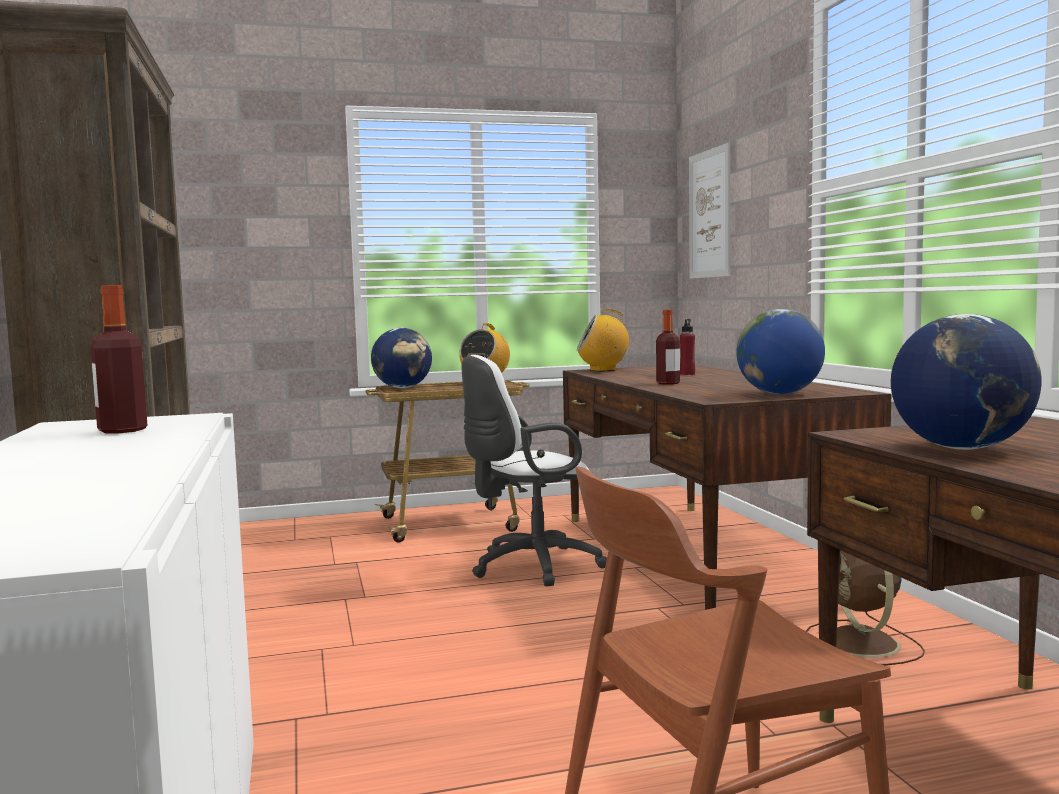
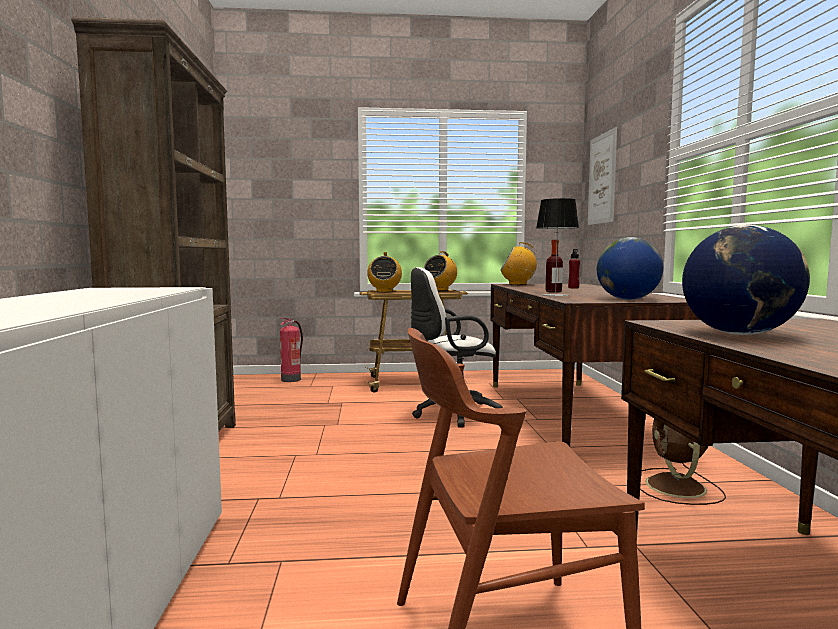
camera: 10 degrees right, 0 degrees up
bottle [91,285,147,433] -> none
globe [371,328,432,388] -> radio [367,252,402,293]
none -> fire extinguisher [280,318,303,382]
none -> table lamp [536,198,579,296]

